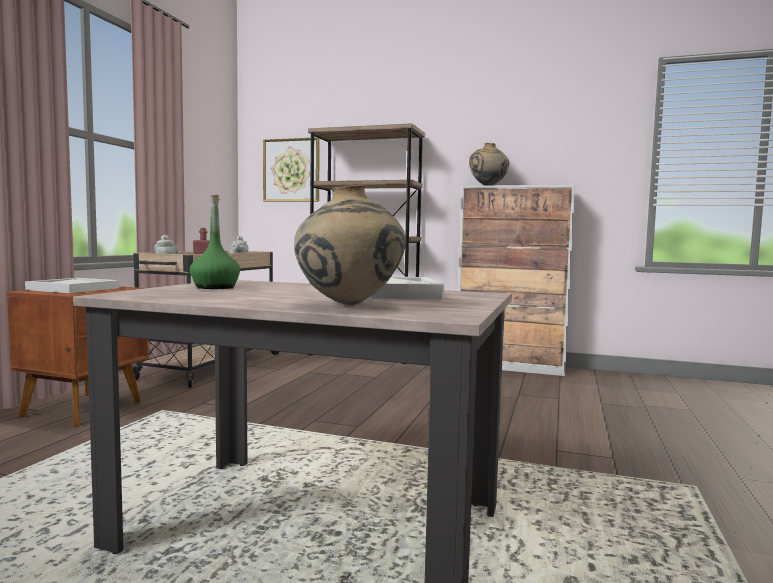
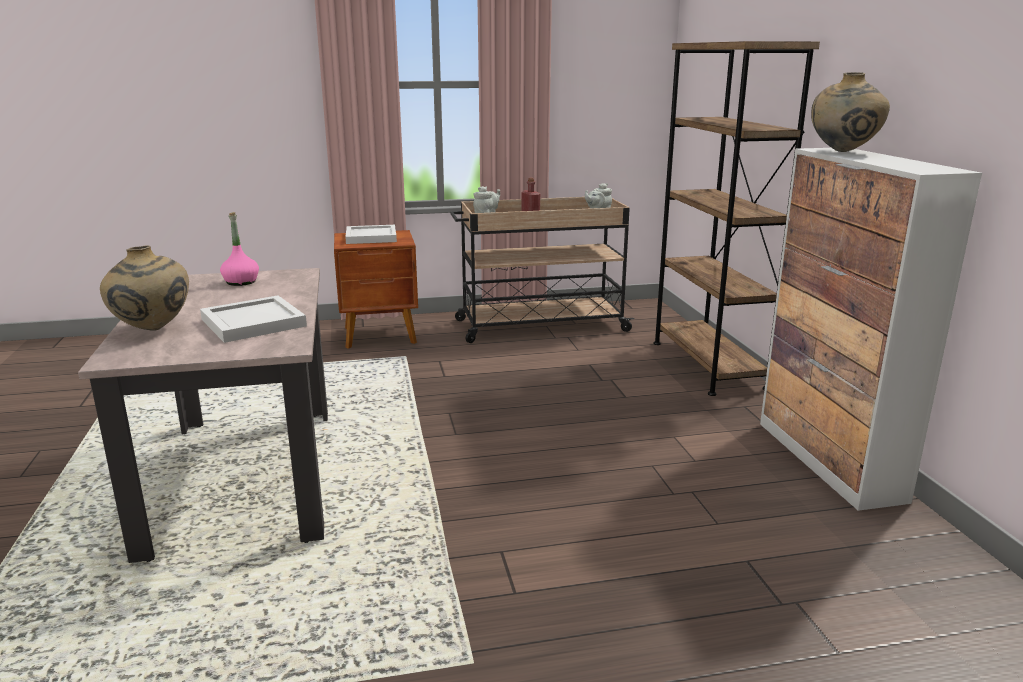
camera: 60 degrees right, 15 degrees up
green bottle [190,195,240,289] -> pink bottle [220,212,259,286]
picture [263,137,320,201] -> none

